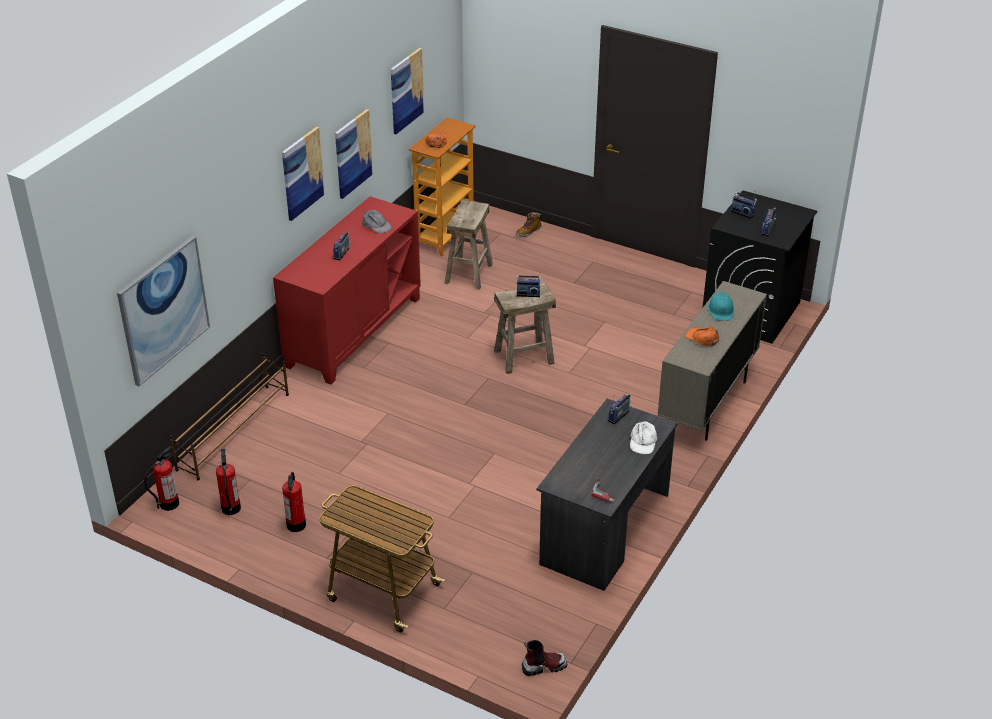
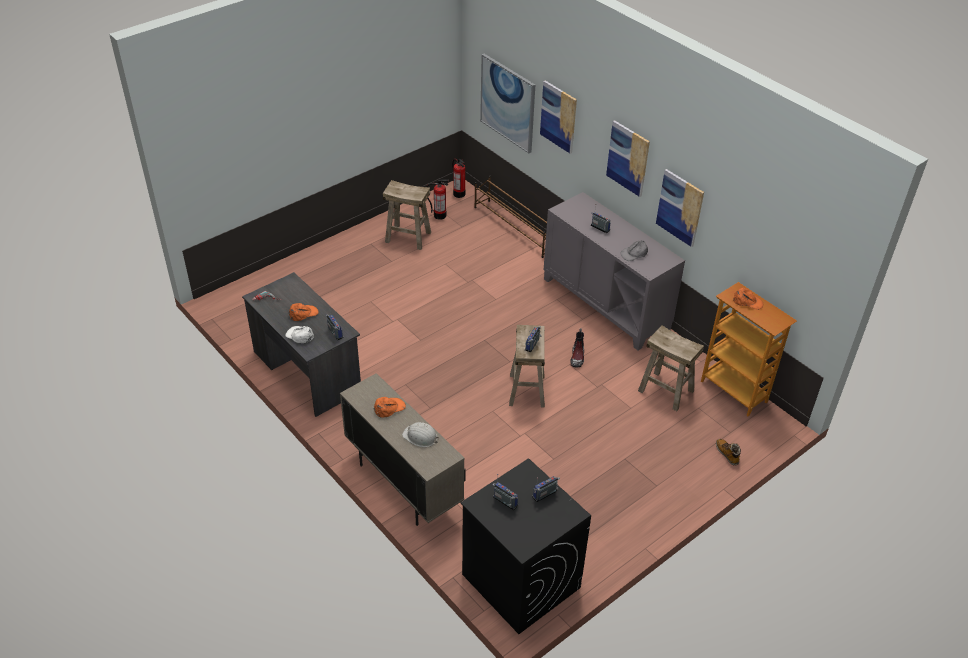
camera: 110 degrees right, 5 degrees up
red cabinet [273,196,421,385] -> grey cabinet [544,192,685,350]
fire extinguisher [282,472,306,532] -> beige stool [383,180,431,250]
cart [320,485,445,632] -> none
picture [391,48,424,134] -> picture moved to [540,81,577,154]
boot [522,640,567,676] -> boot moved to [570,328,584,368]
turquoise hard hat [708,292,734,321] -> white hard hat [402,422,439,447]
none -> orange cap [289,303,319,321]

